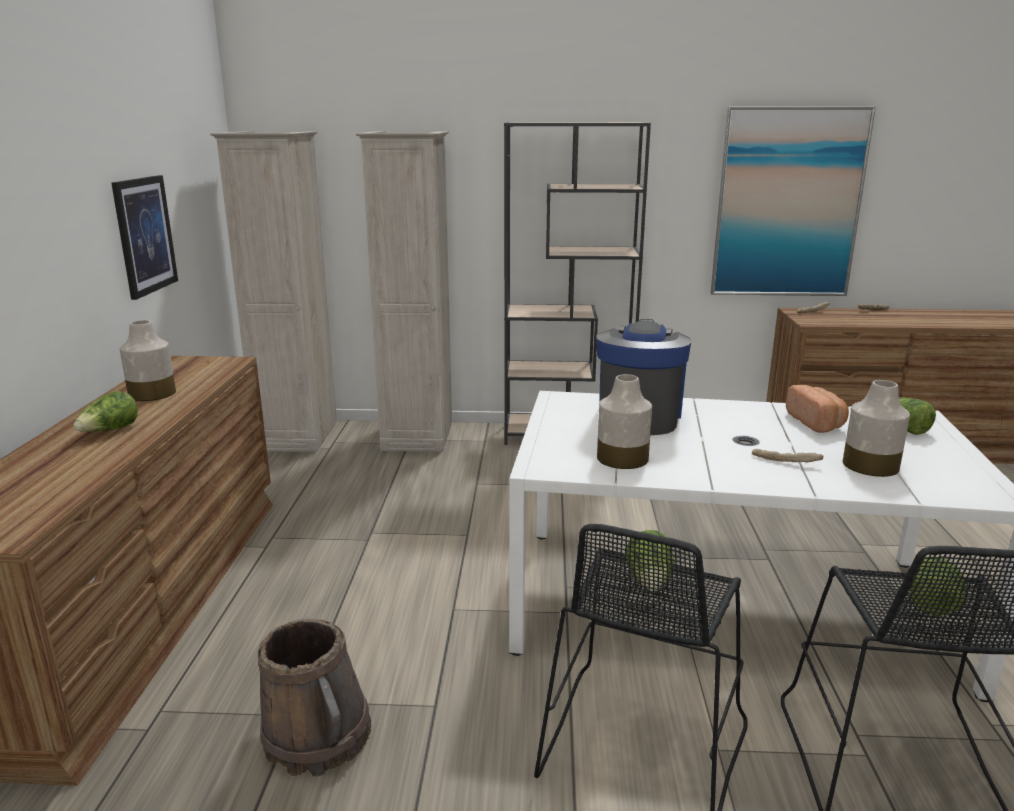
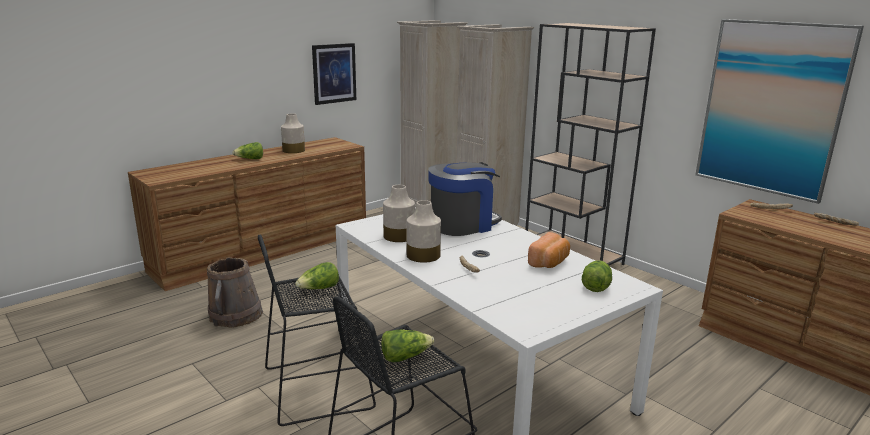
camera: 45 degrees right, 0 degrees up
beige vase [843,380,910,477] -> beige vase moved to [407,200,441,263]

